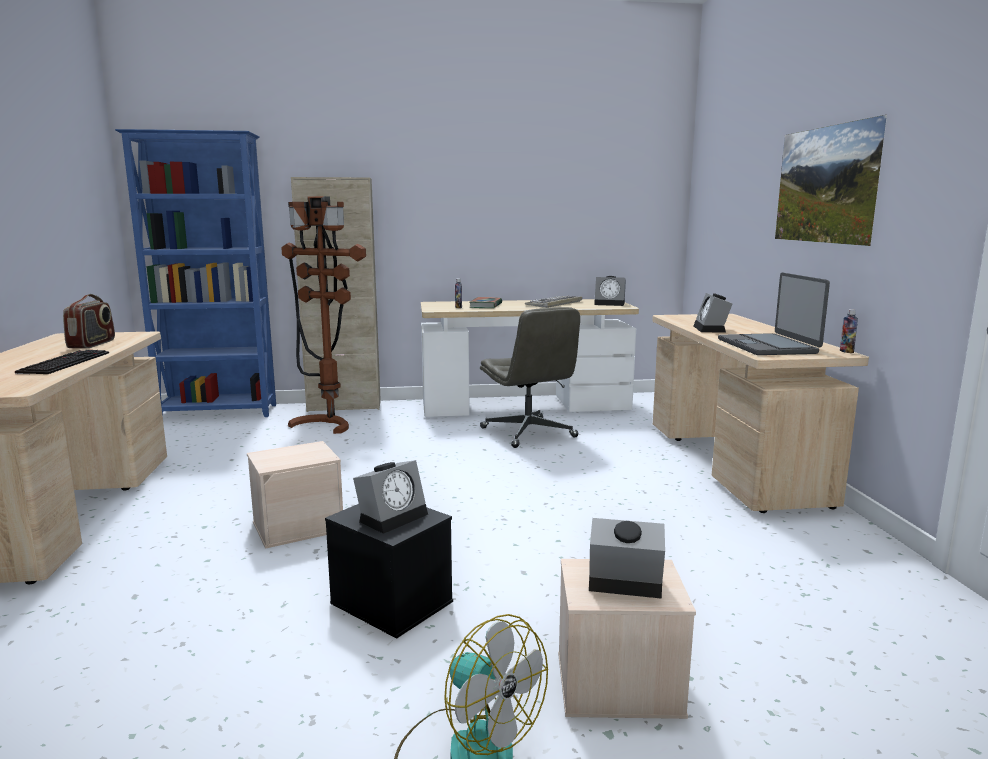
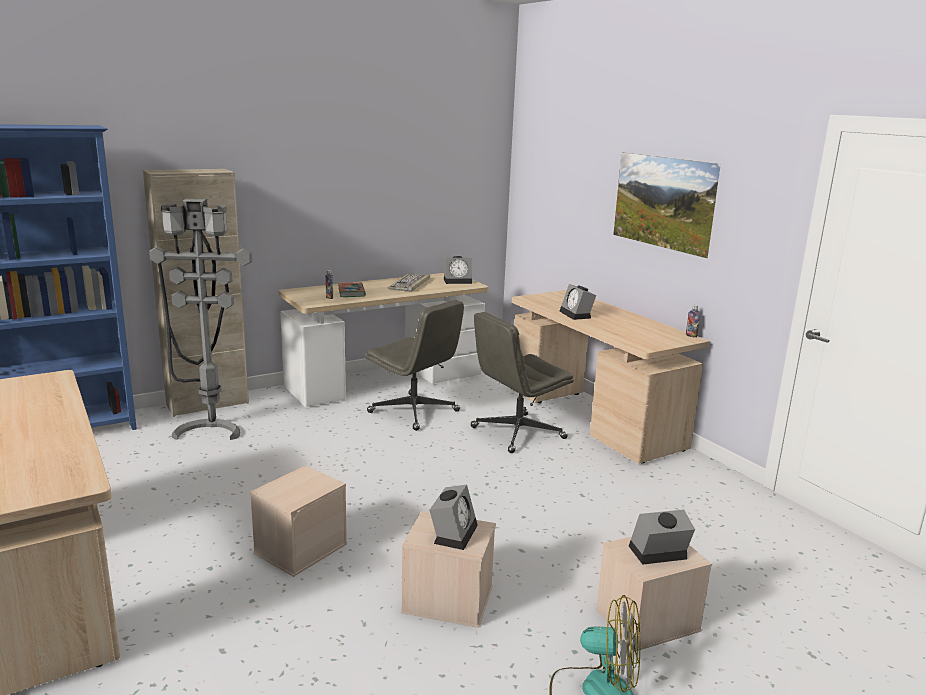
camera: 25 degrees left, 5 degrees up
keyboard [15,350,109,374] -> none
radio [63,294,115,348] -> none
brown floor lamp [281,196,366,434] -> grey floor lamp [149,199,252,440]
black storage box [325,504,453,639] -> beige storage box [401,511,496,628]
laptop [718,273,830,355] -> none
none -> grey office chair [470,312,574,453]

